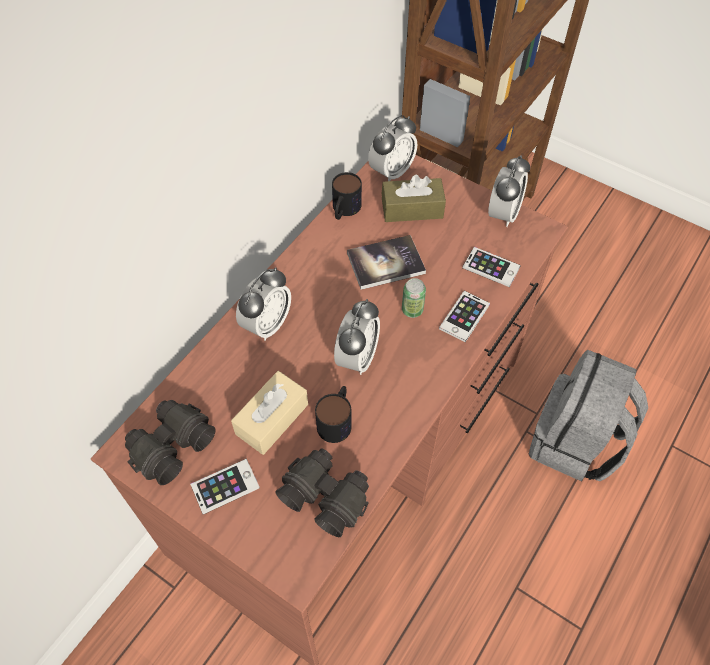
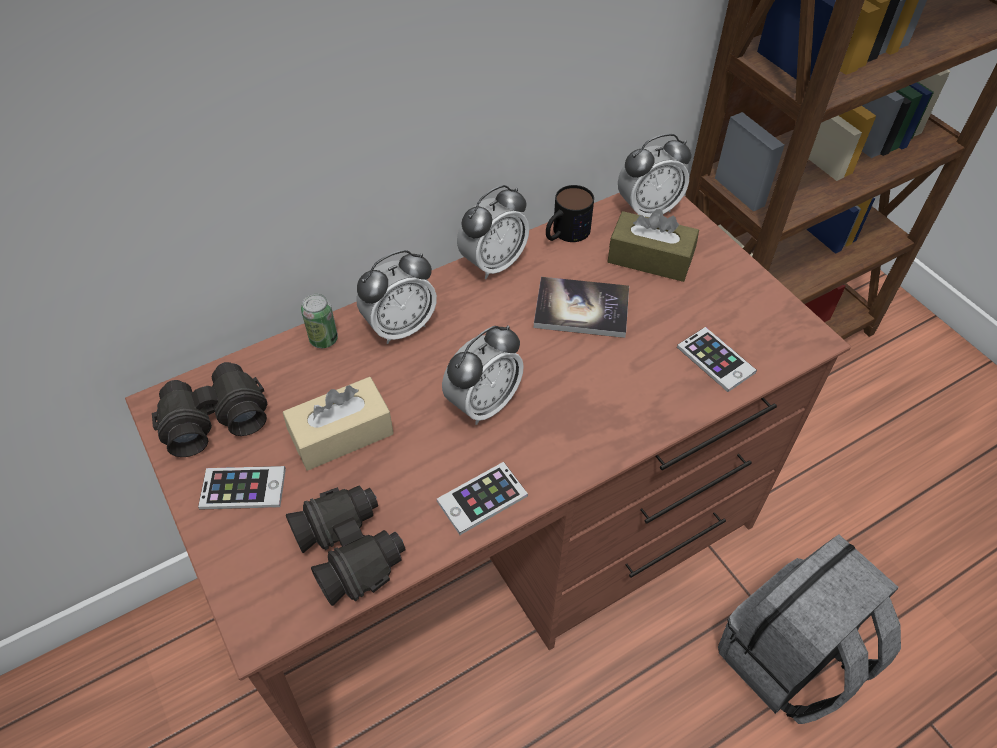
camera: 25 degrees right, 5 degrees down
mug [315,386,352,443] -> none
can [402,278,426,318] -> can moved to [301,294,338,348]
phone [439,291,490,342] -> phone moved to [436,462,528,535]
alarm clock [488,155,530,227] -> alarm clock moved to [457,185,529,279]

